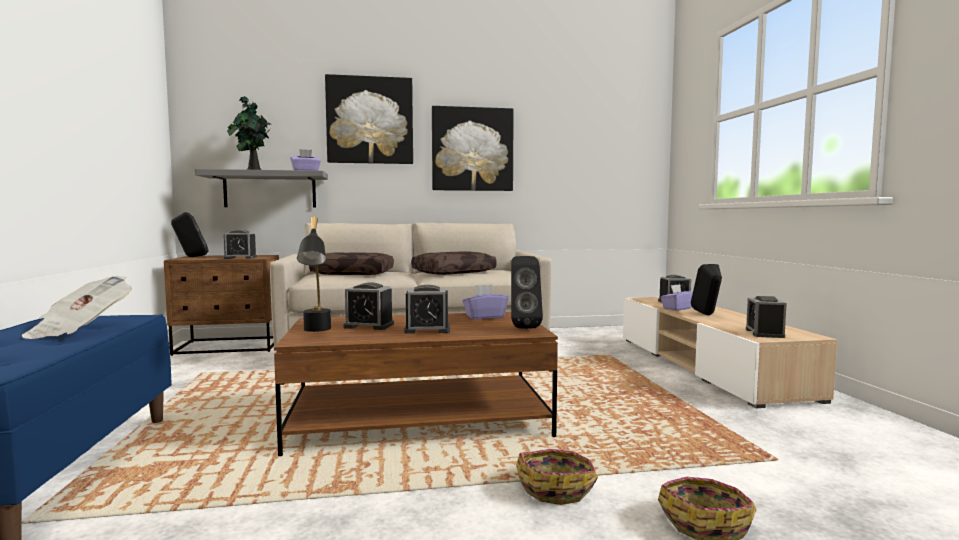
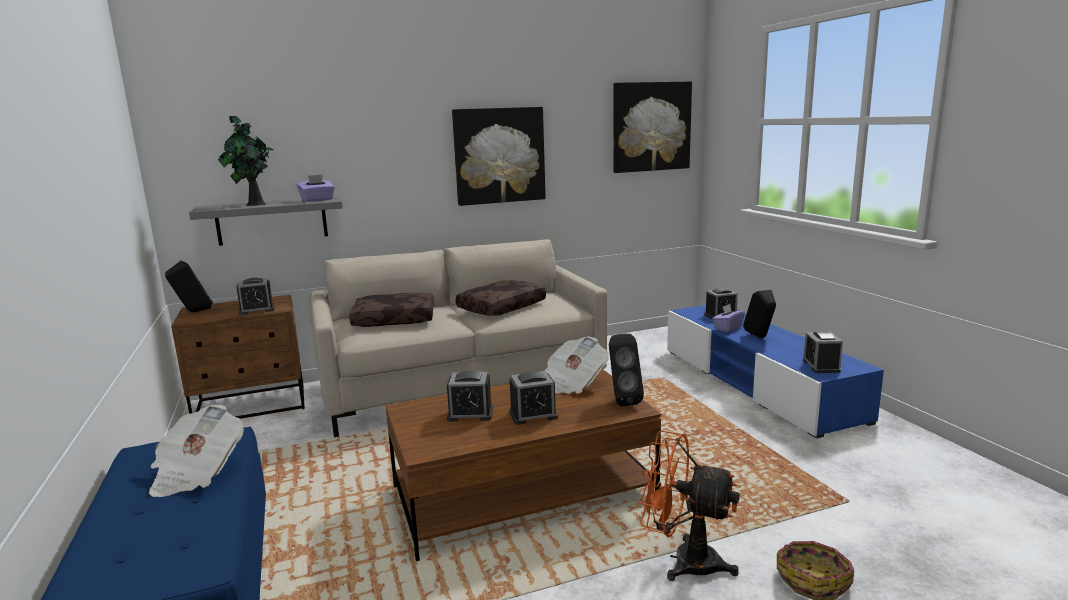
camera: 10 degrees left, 10 degrees up
black table lamp [297,217,331,332] -> none
picture [325,74,413,164] -> picture moved to [613,81,692,173]
purple tissue box [462,284,509,319] -> newspaper [544,337,609,394]
basket [516,449,598,505] -> orange fan [638,431,740,581]
beige tv stand [623,297,837,408] -> blue tv stand [667,305,884,439]

